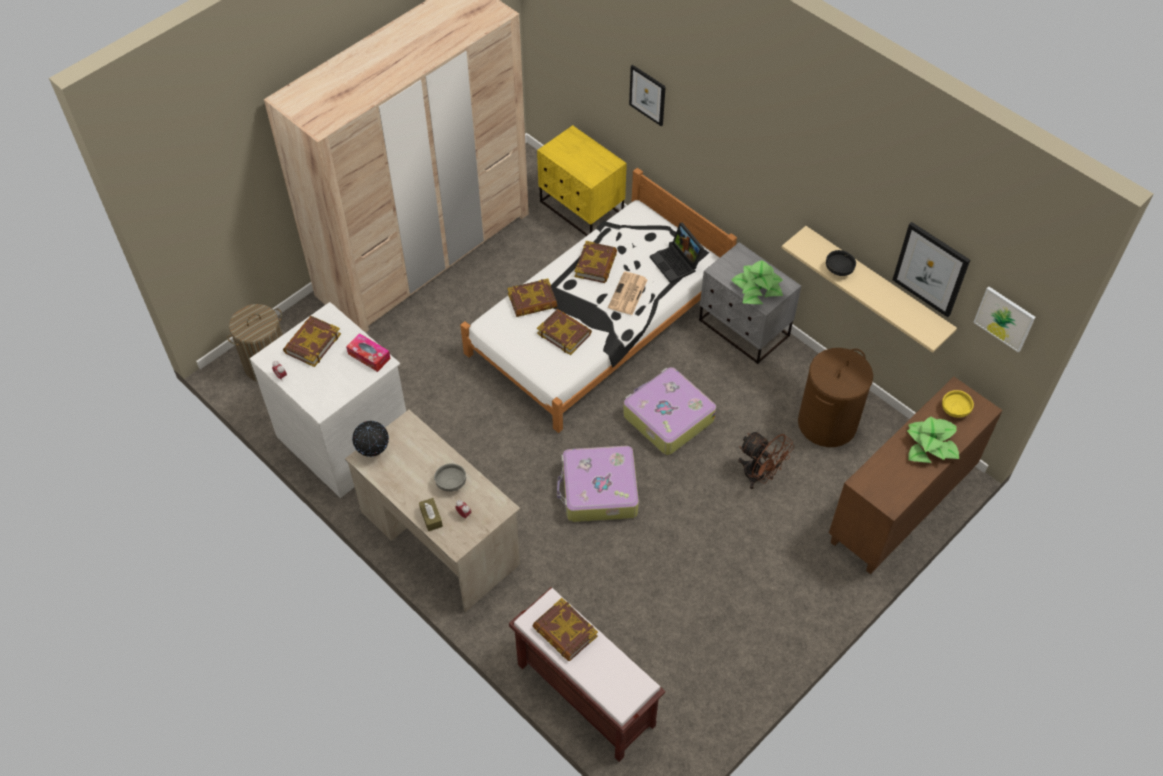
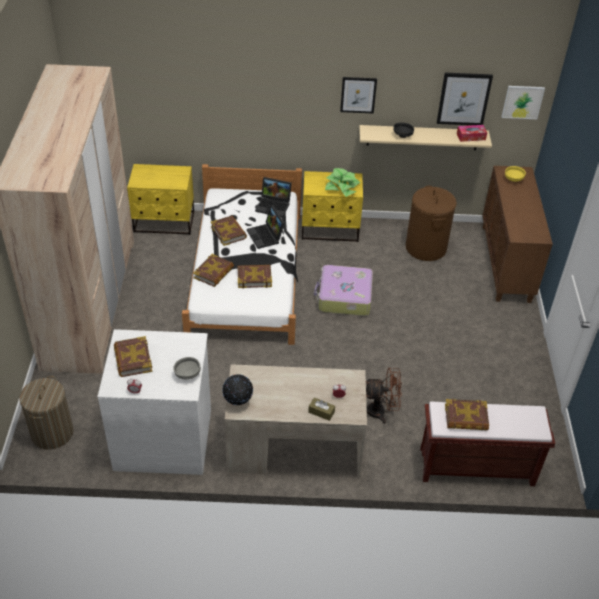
camera: 45 degrees left, 10 degrees down
tissue box [346,333,391,372] -> tissue box moved to [457,125,487,142]
grey bowl [434,463,466,492] -> grey bowl moved to [173,357,201,379]
suitcase [557,446,639,522] -> none
newspaper [608,271,648,315] -> laptop [247,205,285,249]
picture [629,65,666,126] -> picture moved to [340,77,377,113]
grey nightstand [699,242,801,364] -> yellow nightstand [302,171,363,242]
brown fan [738,432,794,489] -> brown fan moved to [366,368,402,424]
potted plant [907,417,959,463] -> none

